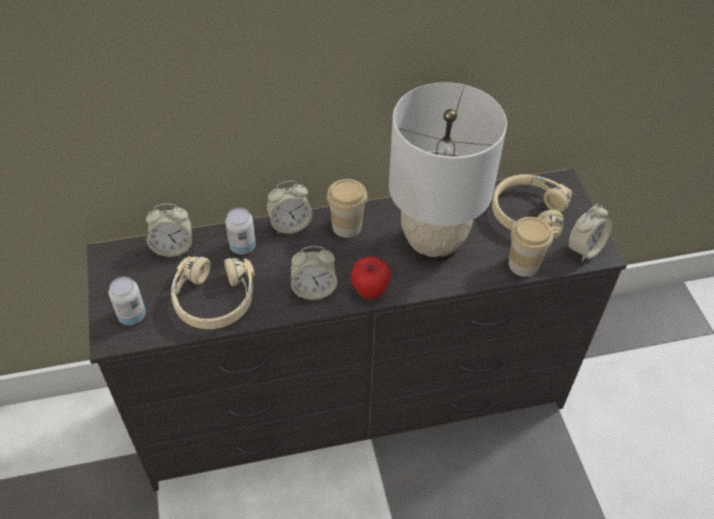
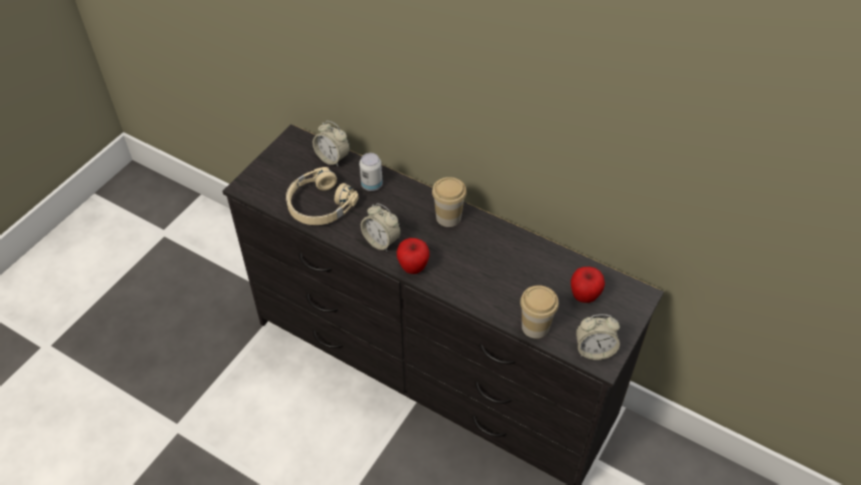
camera: 45 degrees right, 0 degrees up
can [109,277,146,325] -> none
alarm clock [266,181,313,234] -> none
white table lamp [389,82,507,262] -> none
beige headphones [492,174,572,238] -> apple [571,267,605,303]

